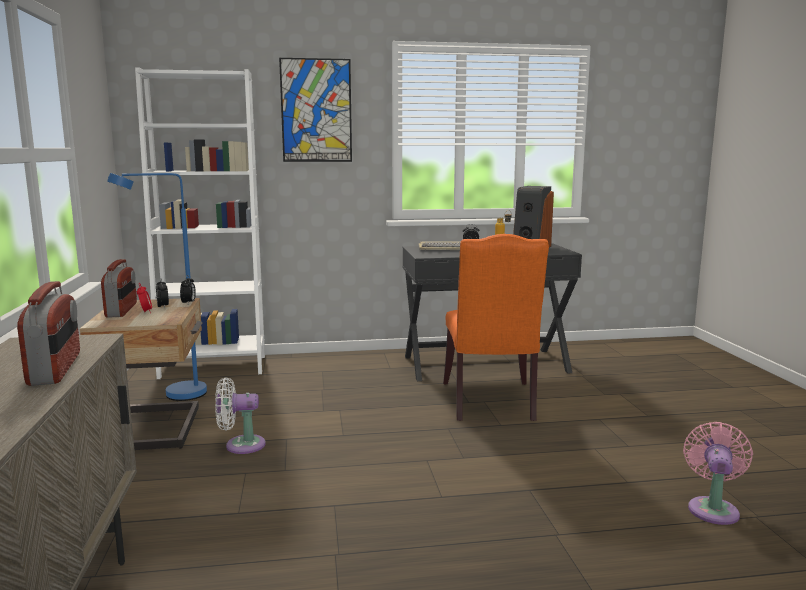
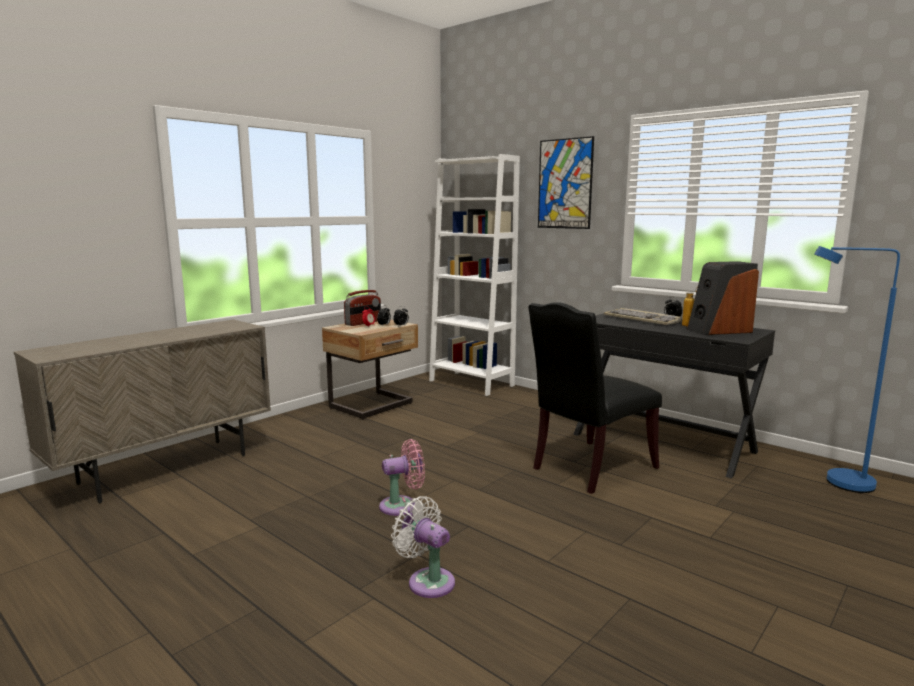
camera: 50 degrees right, 0 degrees up
radio [17,281,80,386] -> none
blue floor lamp [107,173,207,401] -> blue floor lamp moved to [815,246,900,493]
white fan [215,377,266,454] -> white fan moved to [391,496,455,598]
orange chair [443,234,549,421] -> black chair [528,302,662,494]
pink fan [683,422,753,525] -> pink fan moved to [379,439,425,516]

